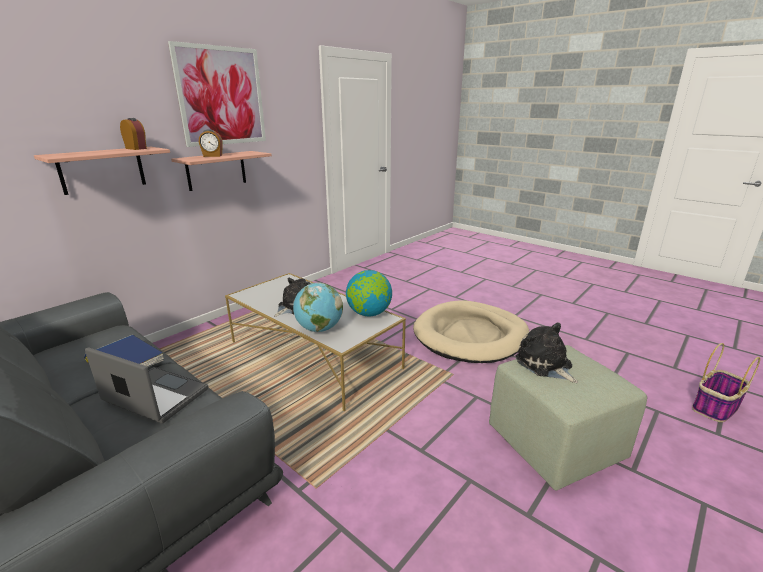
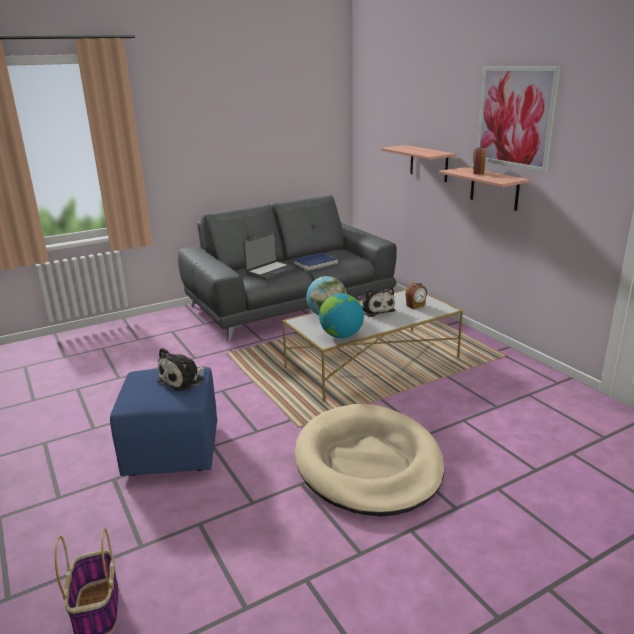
camera: 110 degrees right, 0 degrees up
alarm clock [120,118,147,150] -> alarm clock moved to [405,283,427,309]
green ottoman [489,345,647,491] -> blue ottoman [110,367,217,476]
plush toy [516,322,578,383] -> plush toy turned 135 degrees clockwise [157,348,206,391]

